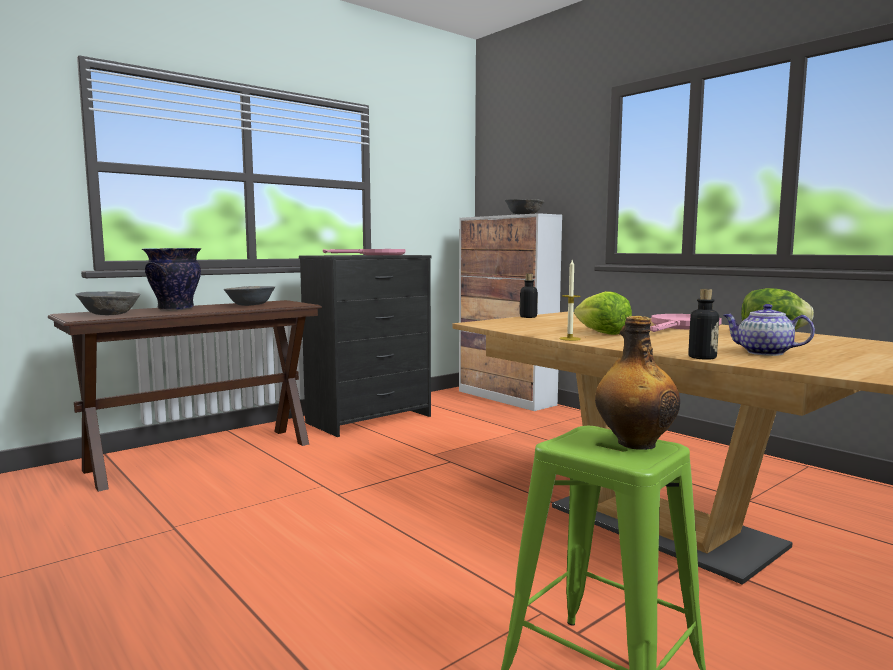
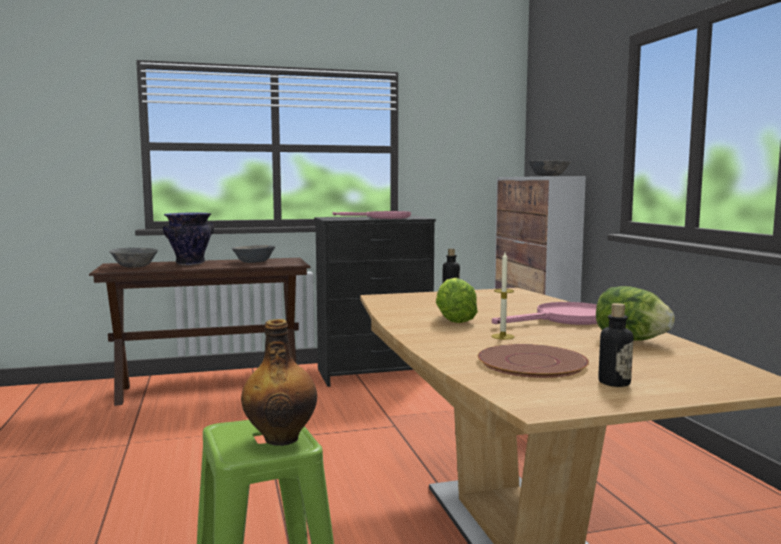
camera: 25 degrees right, 0 degrees up
candle [559,260,581,341] -> candle moved to [491,252,515,340]
bottle [688,289,719,360] -> bottle moved to [598,303,633,387]
teapot [723,304,815,356] -> brown plate [478,344,589,378]

